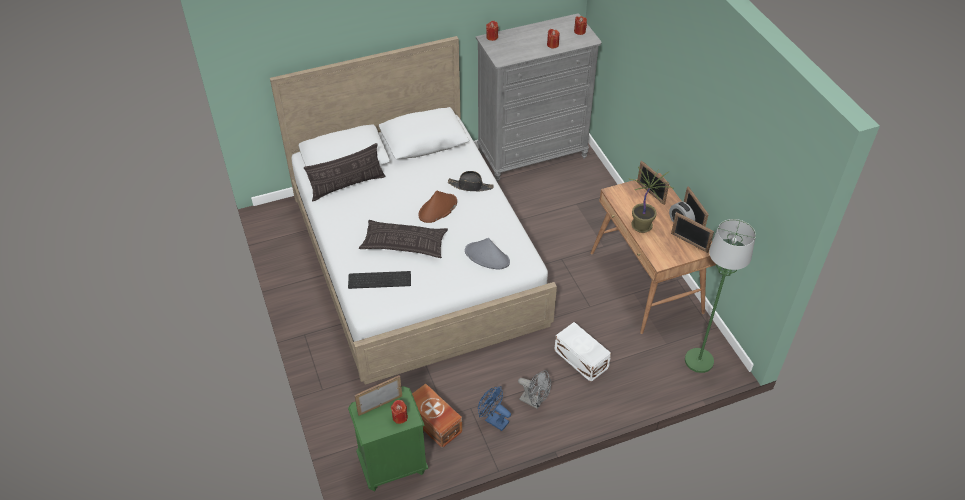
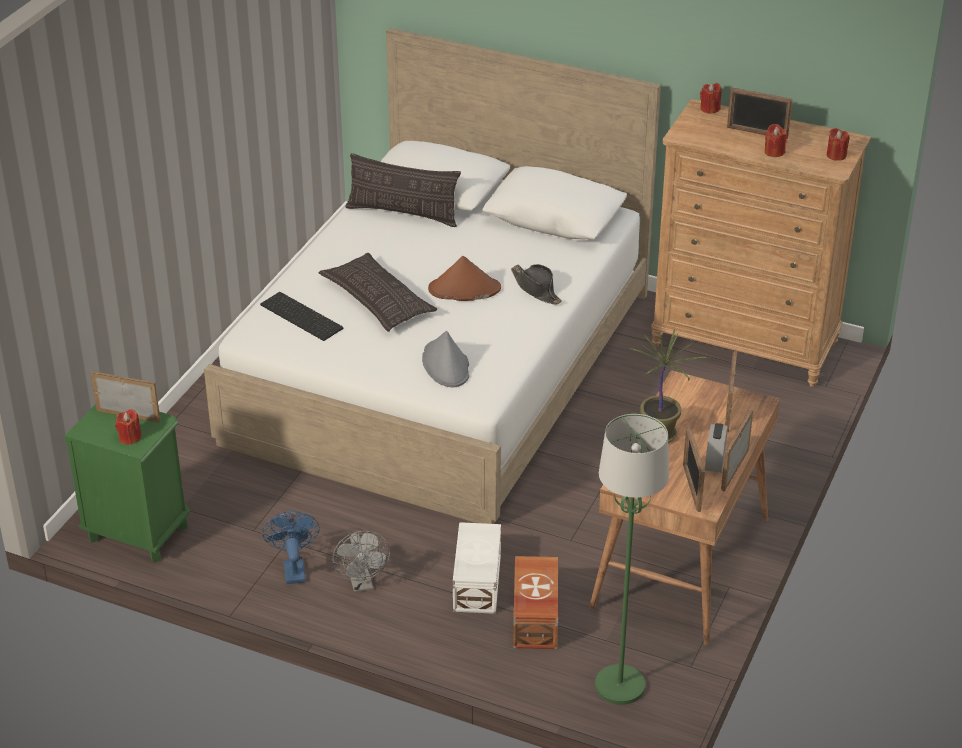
camera: 45 degrees right, 10 degrees down
brown storage box [412,384,462,448] -> brown storage box moved to [513,556,559,649]
grey dresser [476,13,601,182] -> brown dresser [651,99,871,387]
none -> picture frame [727,87,792,139]

